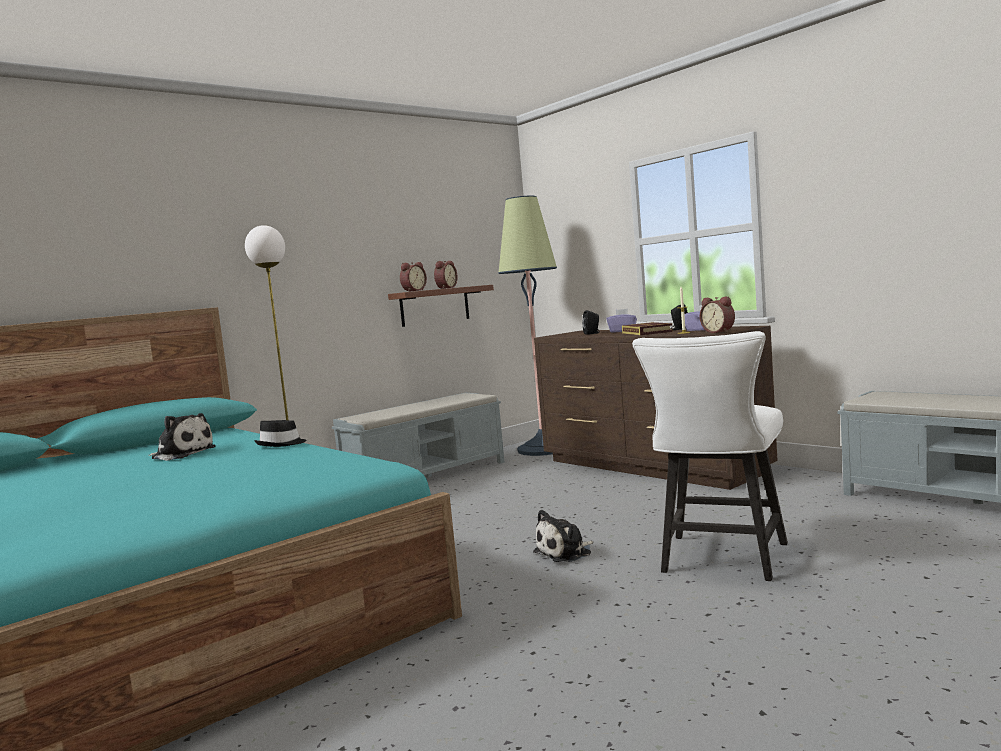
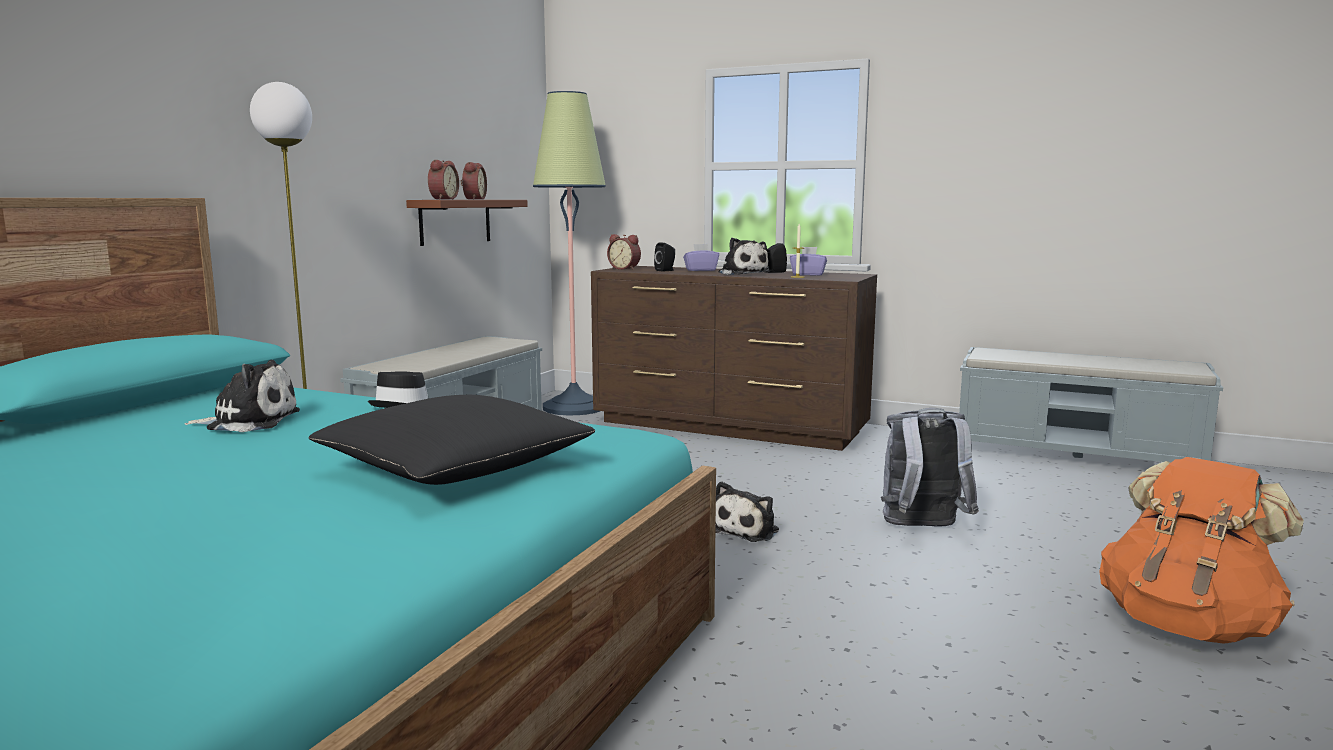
camera: 25 degrees left, 5 degrees up
book [622,322,673,335] -> plush toy [719,238,769,275]
white chair [632,331,788,581] -> grey backpack [881,408,979,527]
alarm clock [700,297,735,333] -> alarm clock moved to [607,234,641,270]
none -> black pillow [308,395,595,485]
none -> orange backpack [1099,457,1304,644]

